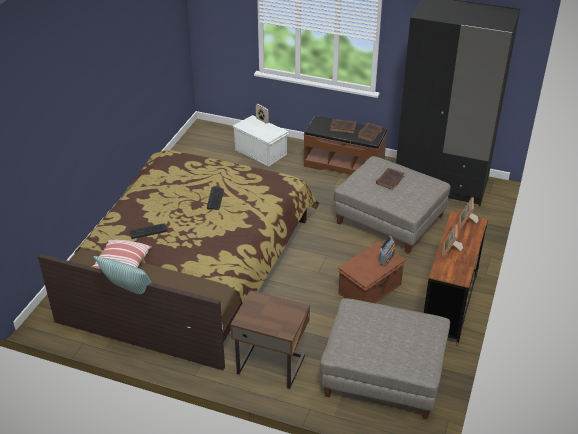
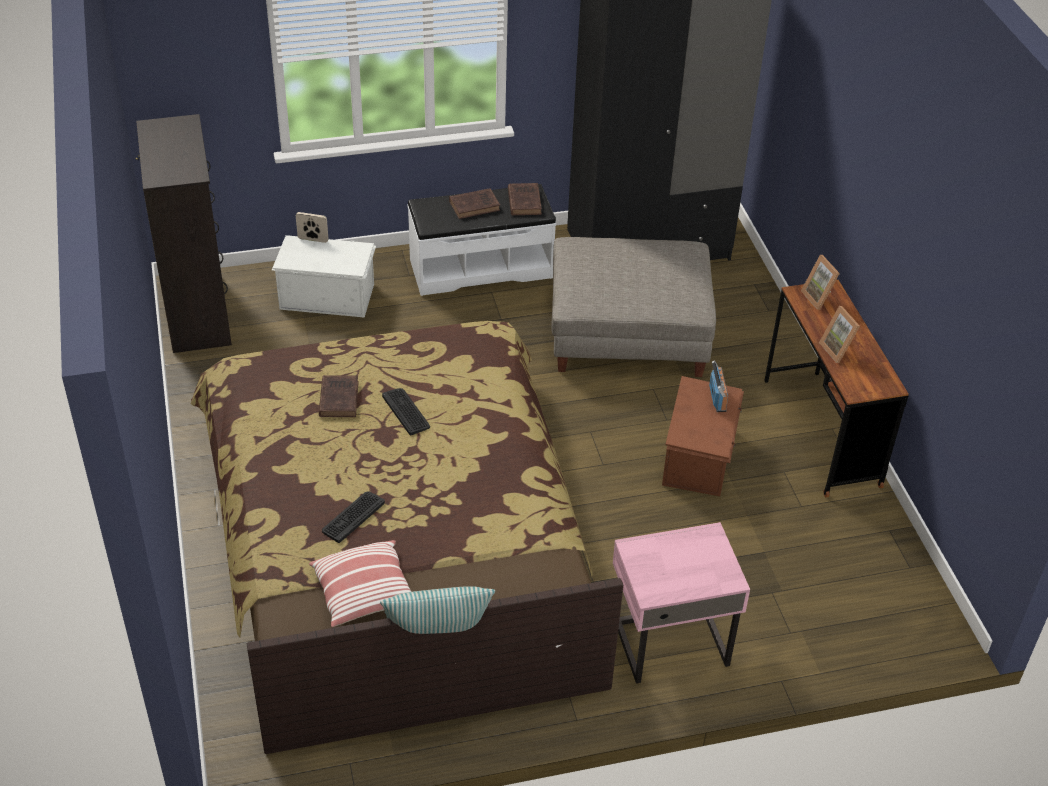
camera: 35 degrees left, 5 degrees up
brown nightstand [230,290,310,389] -> pink nightstand [613,522,750,683]
brown bench [304,116,387,175] -> white bench [407,184,556,296]
grey ottoman [320,298,450,420] -> none
brown book [376,168,404,190] -> brown book moved to [319,375,359,417]
none -> black dresser [135,114,232,353]

